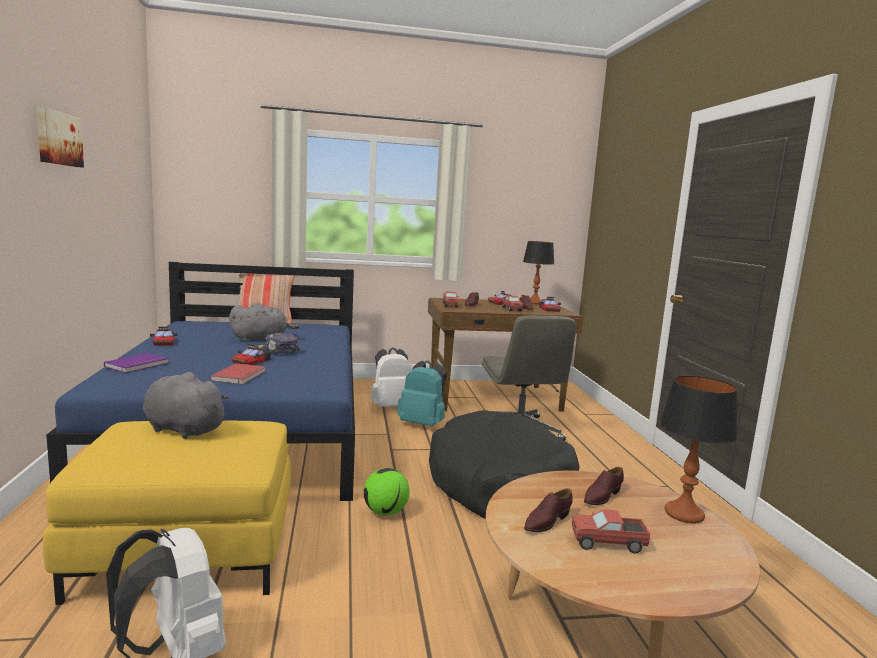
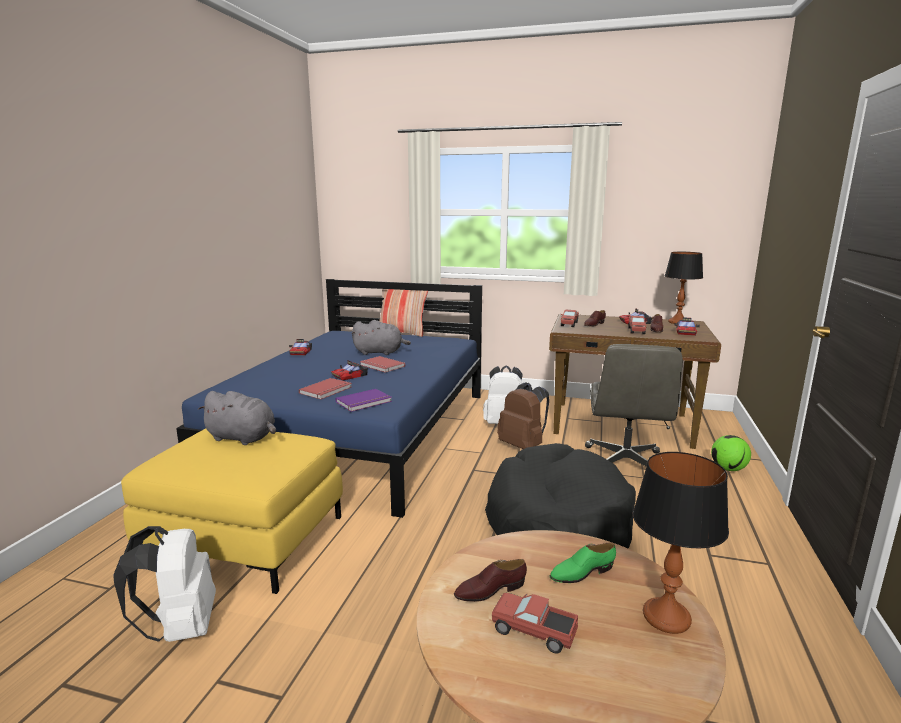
camera: 25 degrees right, 5 degrees up
picture [36,106,84,168] -> none
purple book [104,353,169,373] -> purple book moved to [336,389,392,412]
grey plush toy [143,372,230,439] -> grey plush toy turned 150 degrees clockwise [197,391,276,445]
cap [258,332,300,354] -> red book [360,356,405,373]
football [363,468,410,516] -> football moved to [711,435,751,471]
turquoise backpack [397,361,447,426] -> brown backpack [497,382,549,449]
brown shoe [584,467,624,505] -> green shoe [550,543,616,583]

